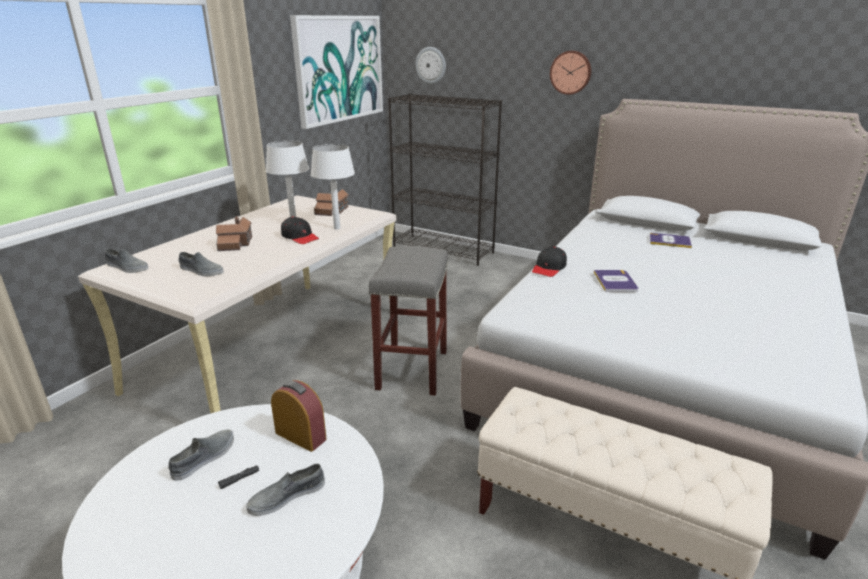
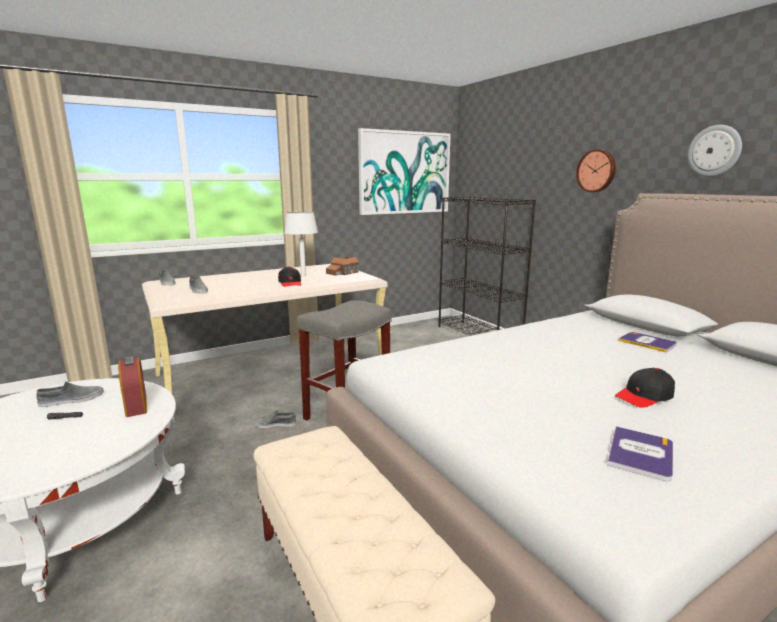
camera: 30 degrees right, 10 degrees down
toy house [216,216,252,251] -> none
grey shoe [246,463,325,516] -> grey shoe moved to [254,411,296,428]
white table lamp [311,144,355,229] -> none
wall clock [416,47,446,84] -> wall clock moved to [688,125,742,177]
black cap [532,247,567,277] -> black cap moved to [615,368,675,408]
book [594,270,638,292] -> book moved to [607,426,673,481]

